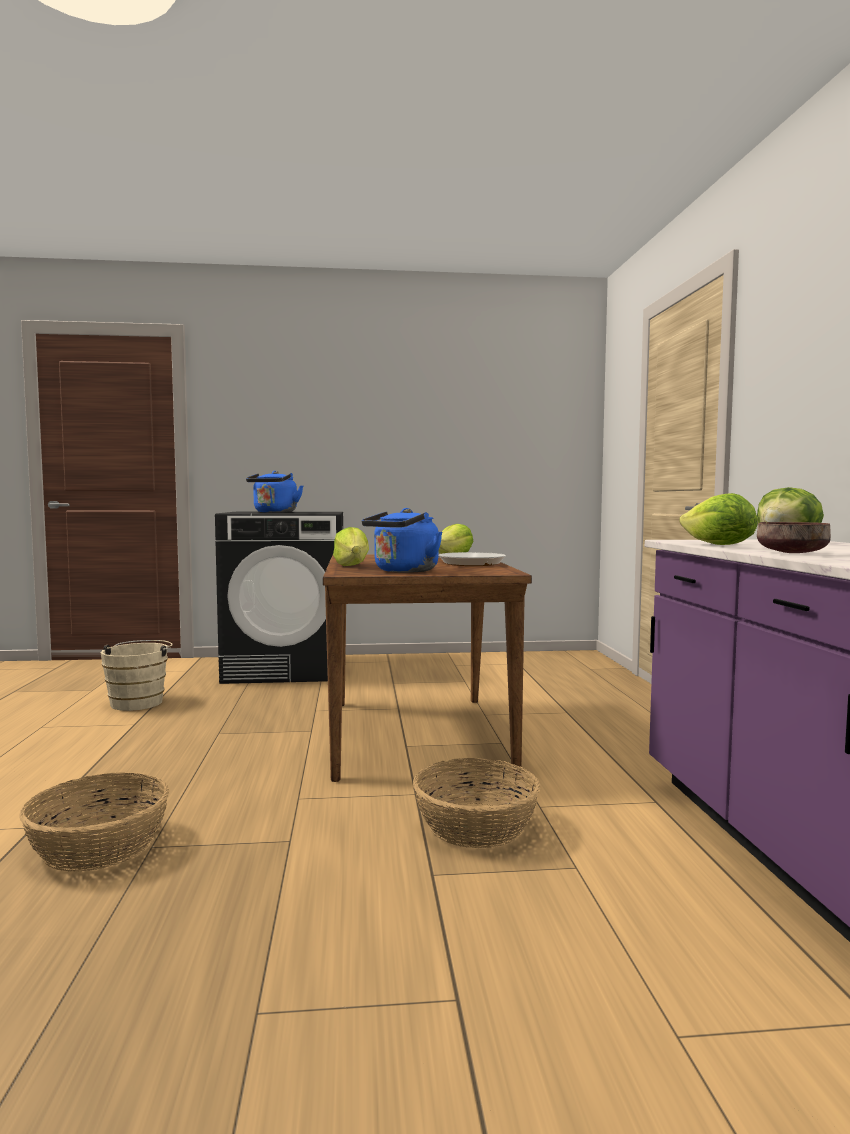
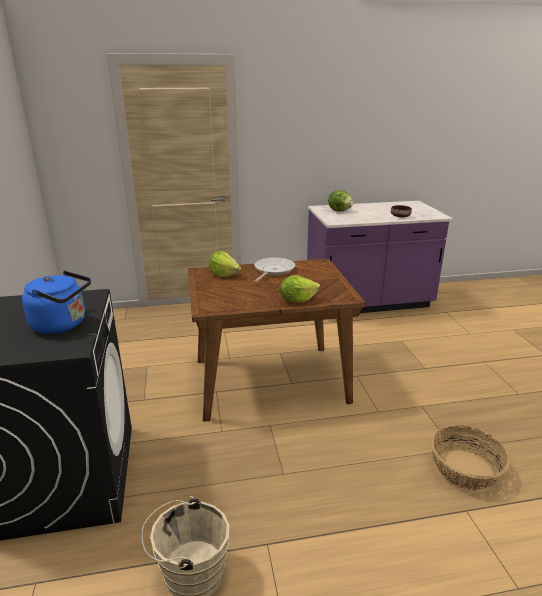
camera: 95 degrees left, 20 degrees up
blue kettle [362,508,443,573] -> none
basket [413,758,541,848] -> none
lettuce [679,493,757,545] -> none

